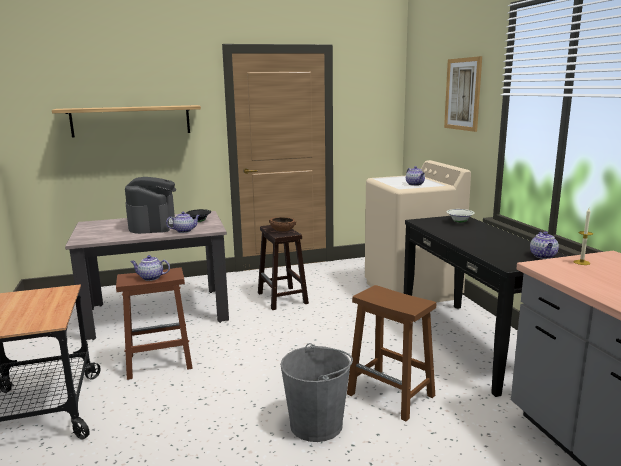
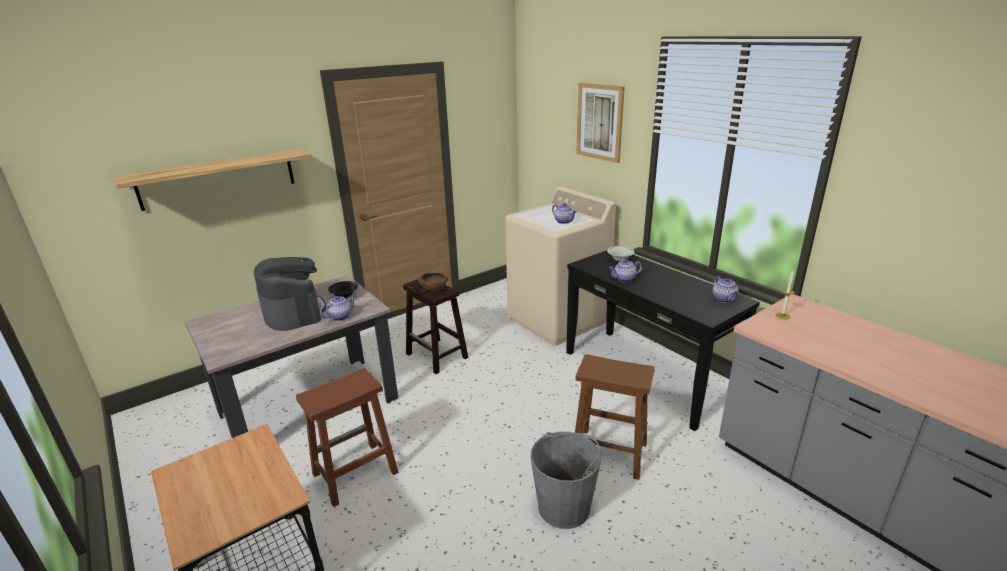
camera: 20 degrees left, 10 degrees up
teapot [130,255,170,281] -> teapot moved to [609,259,642,283]

